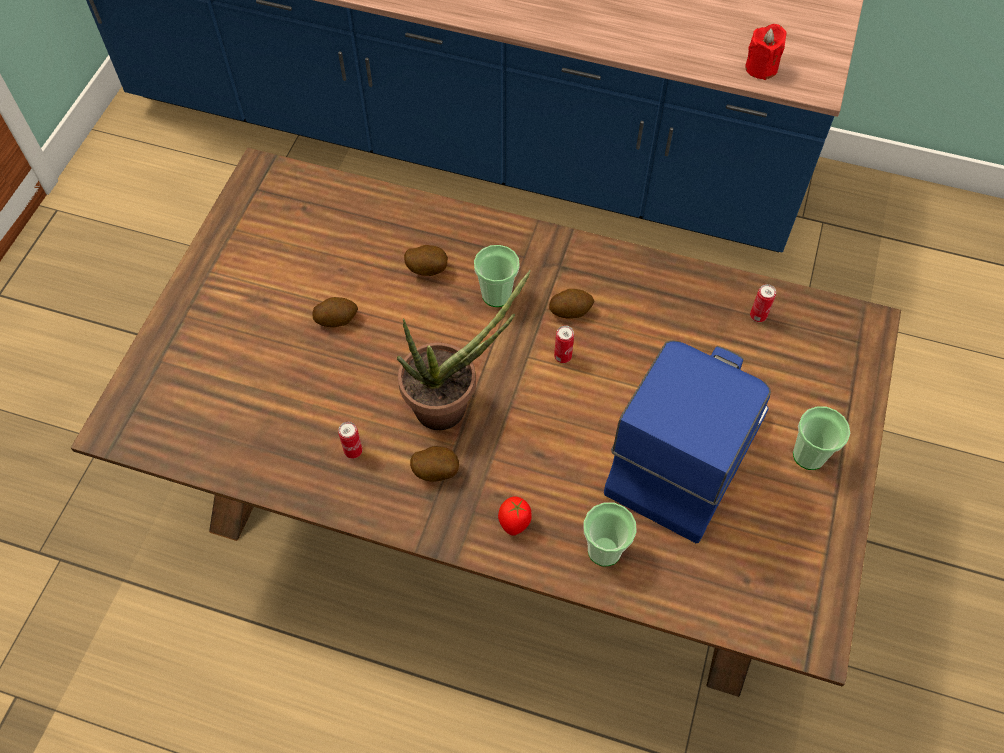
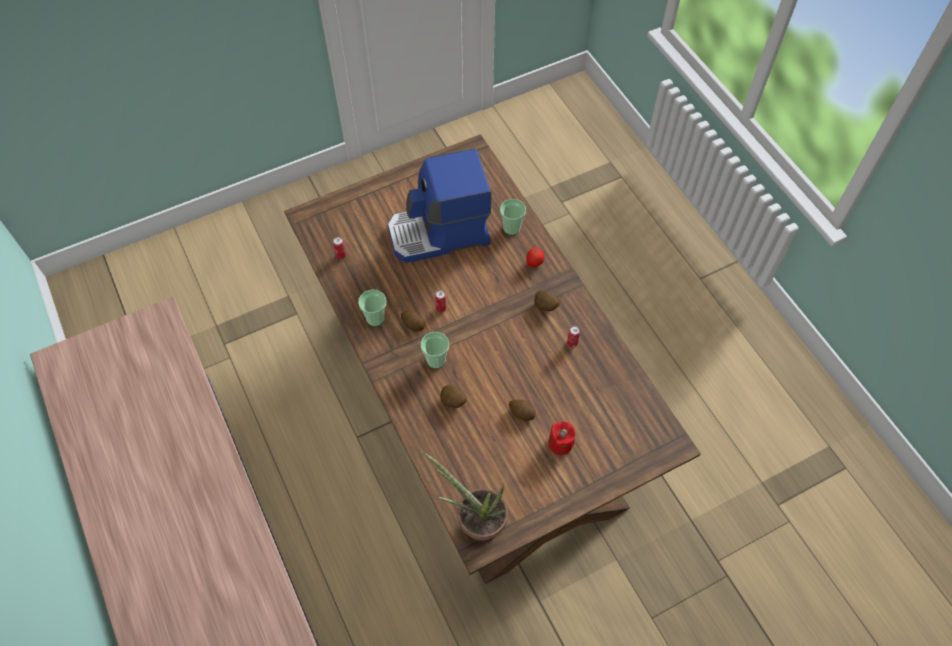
camera: 135 degrees left, 0 degrees up
potted plant [397,270,531,430] -> potted plant moved to [423,452,508,543]
red candle [745,24,787,80] -> red candle moved to [548,421,575,455]
cup [793,406,850,470] -> cup moved to [358,290,386,327]

